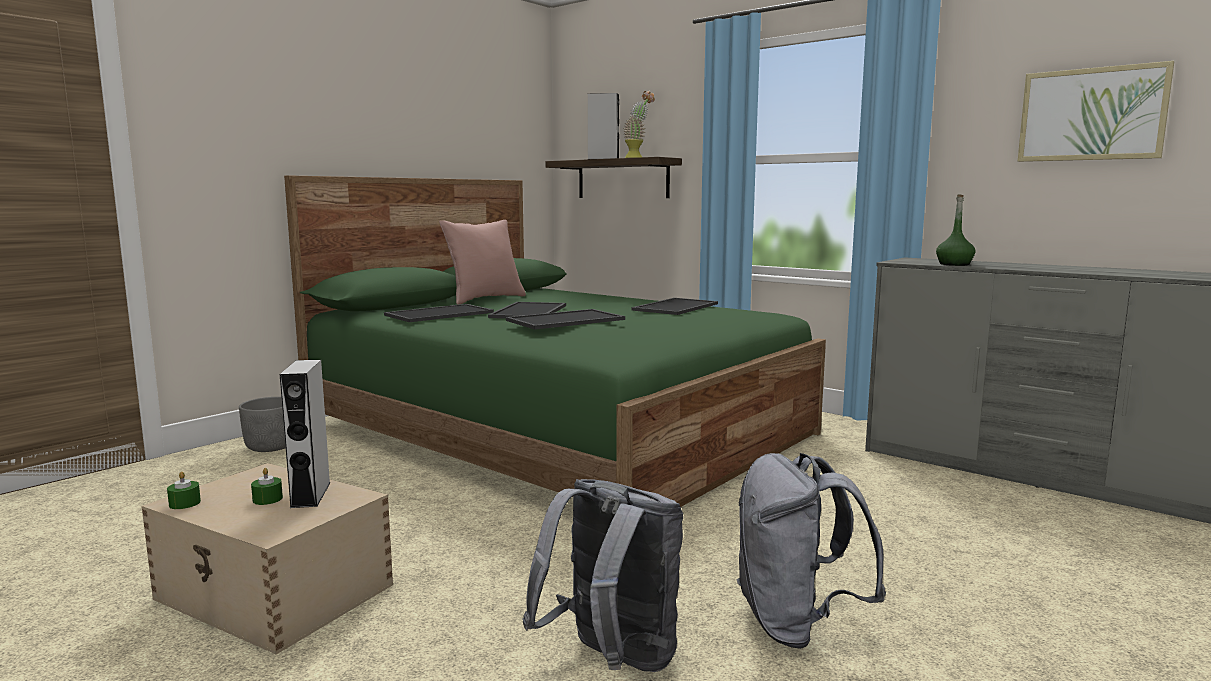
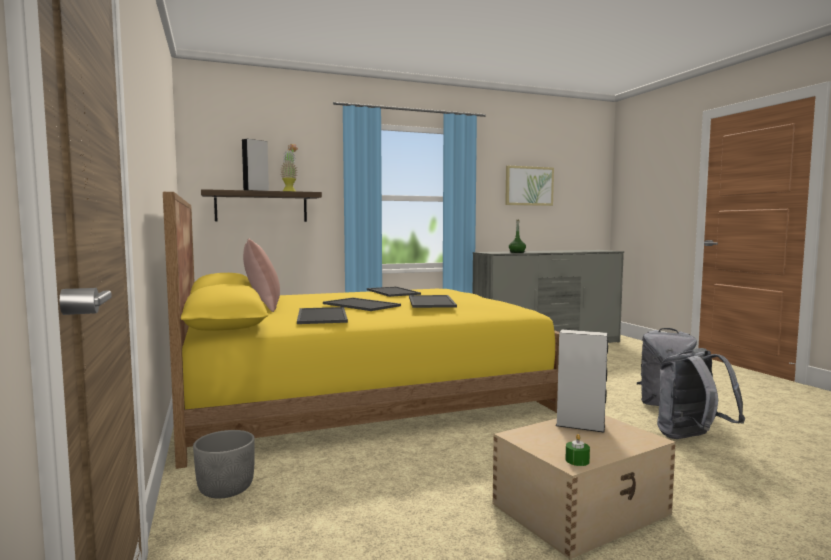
camera: 60 degrees left, 5 degrees down
green candle [251,468,283,505] -> none
green bed [284,175,826,507] -> yellow bed [163,192,559,469]

